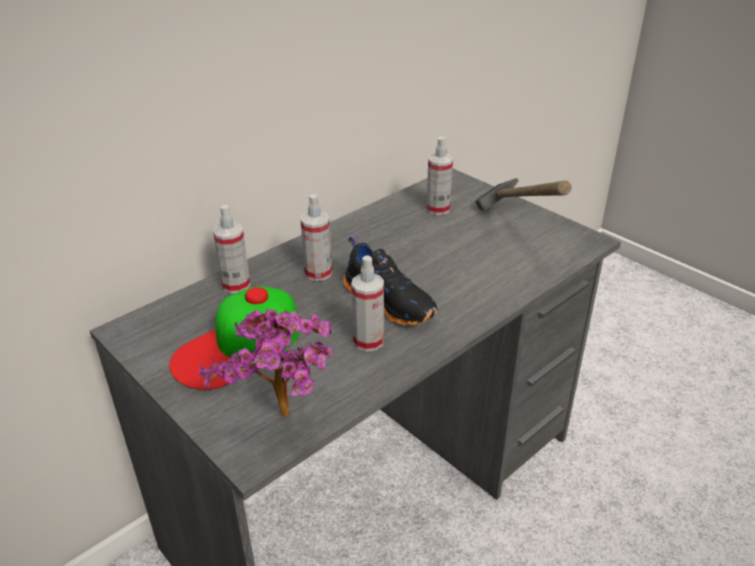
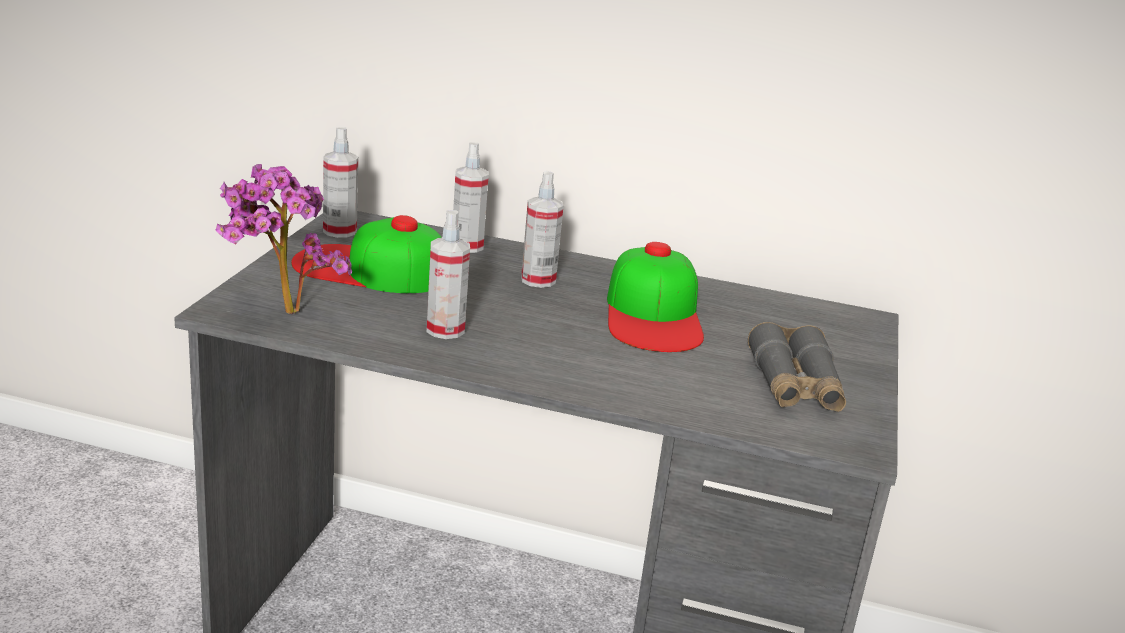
camera: 55 degrees right, 10 degrees down
black shoe [343,236,438,326] -> none
spray bottle [426,137,453,215] -> spray bottle moved to [323,127,358,238]
hammer [475,178,572,210] -> grey binoculars [748,322,846,412]
none -> cap [607,242,704,352]

